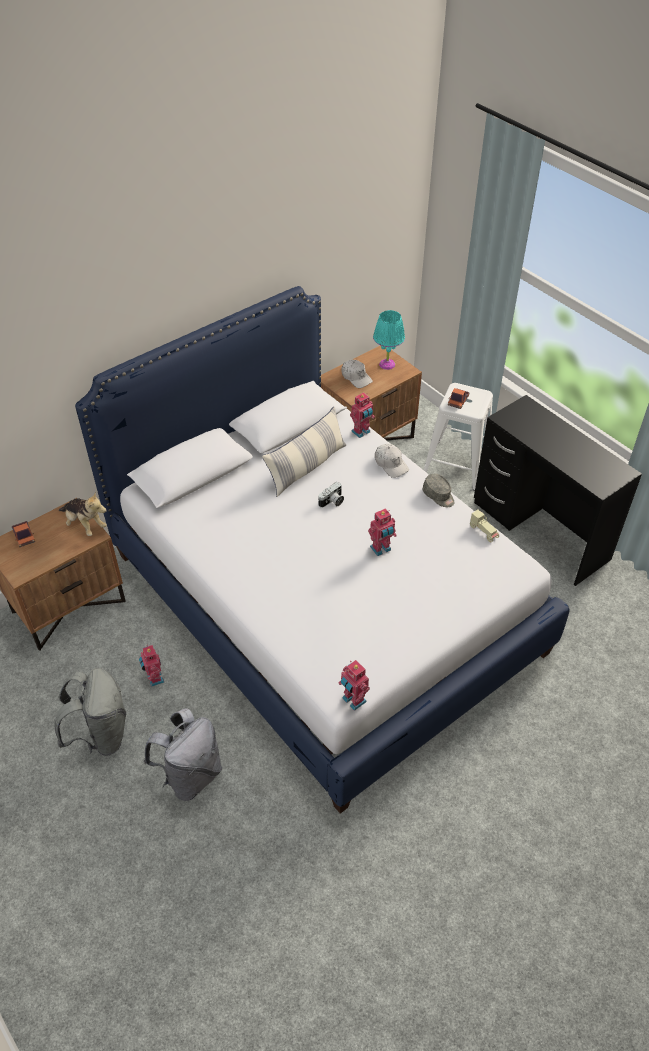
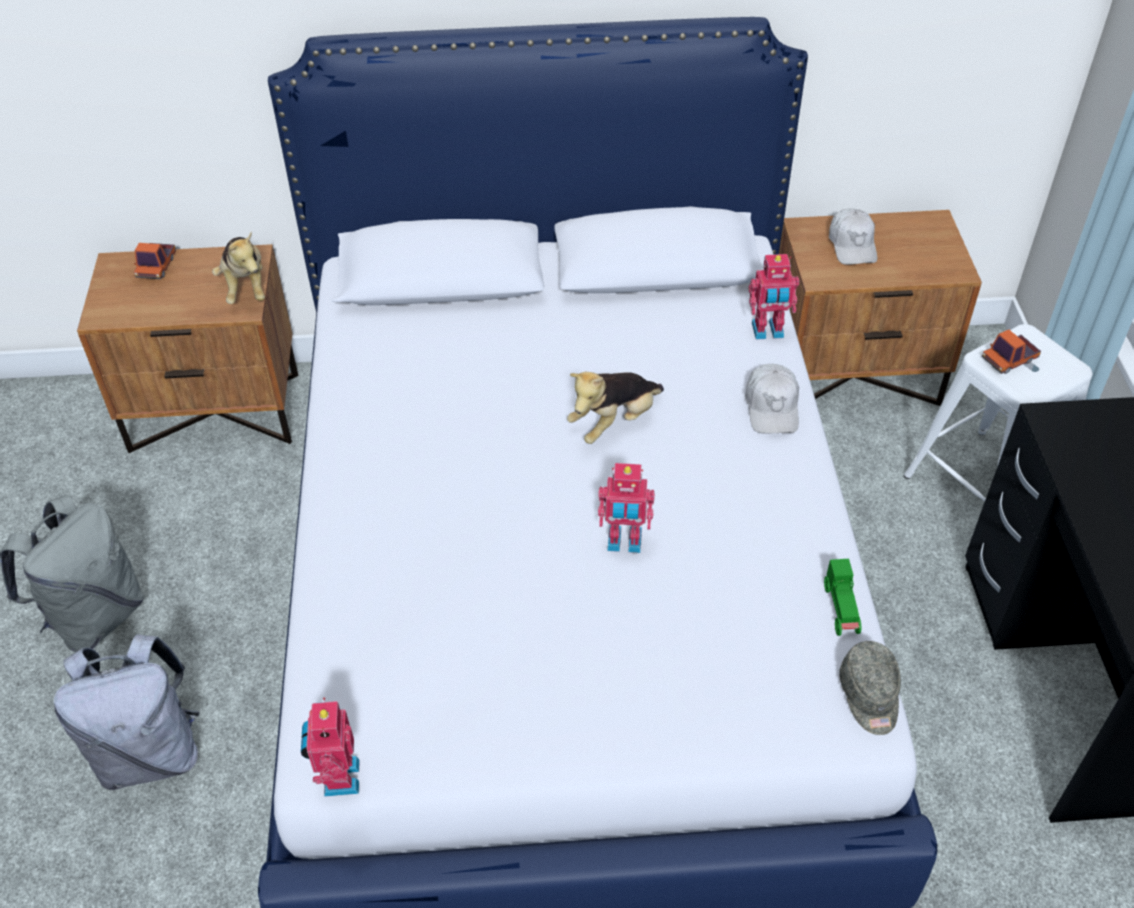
camera: 35 degrees right, 0 degrees up
toy robot [139,645,164,687] -> none
pillow [262,407,346,497] -> none
camera [319,482,344,508] -> plush toy [567,372,664,444]
turquoise table lamp [373,310,405,370] -> none
grey cap [423,474,454,507] -> grey cap moved to [839,641,901,735]
beige toy car [470,510,499,542] -> green toy car [824,559,861,636]

